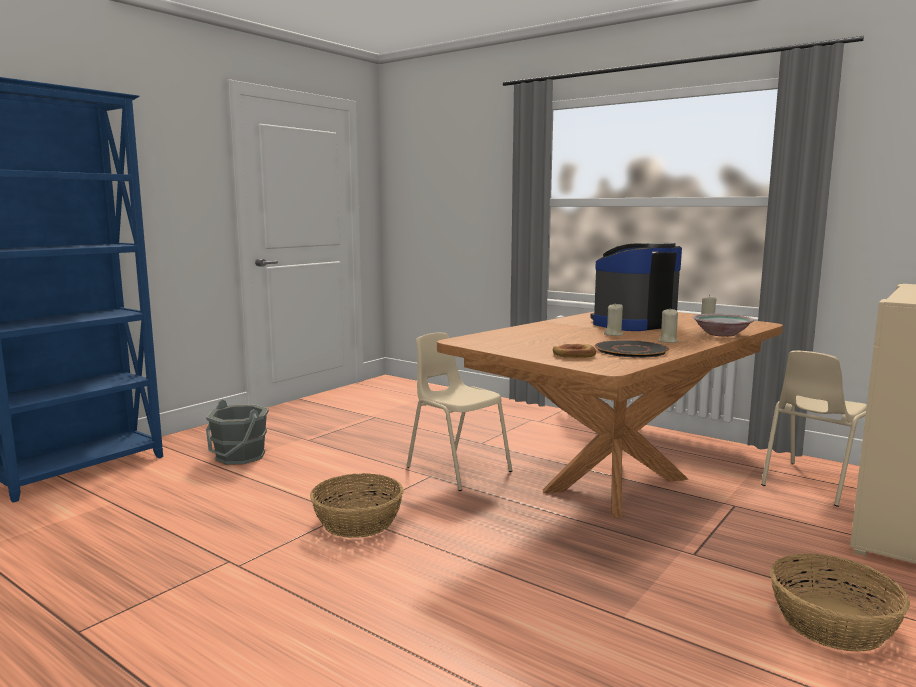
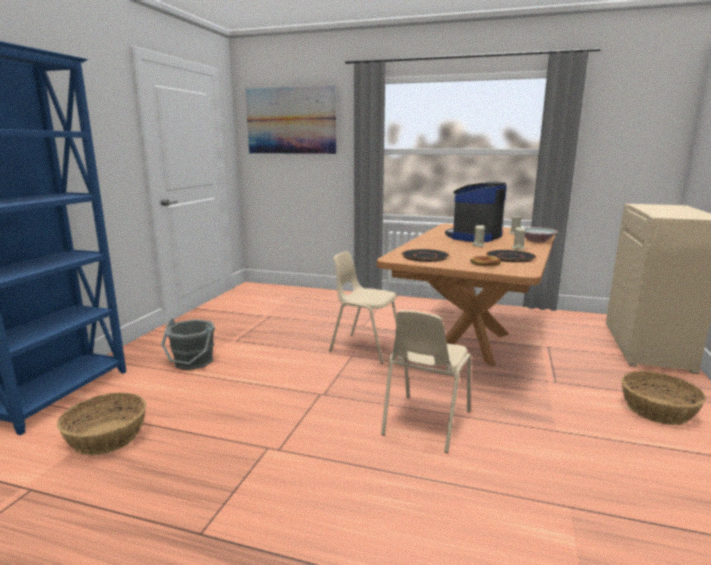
camera: 20 degrees left, 5 degrees up
basket [310,473,404,538] -> basket moved to [57,393,146,455]
beige chair [761,351,867,507] -> beige chair moved to [381,310,471,453]
none -> picture [246,85,336,154]
none -> black plate [401,249,449,262]

